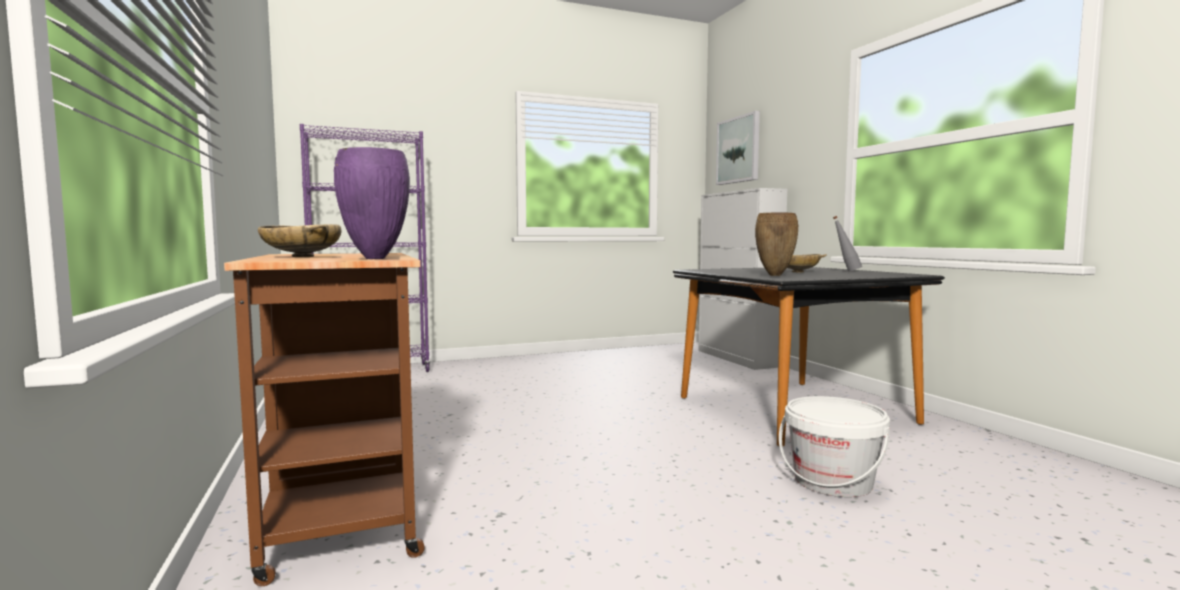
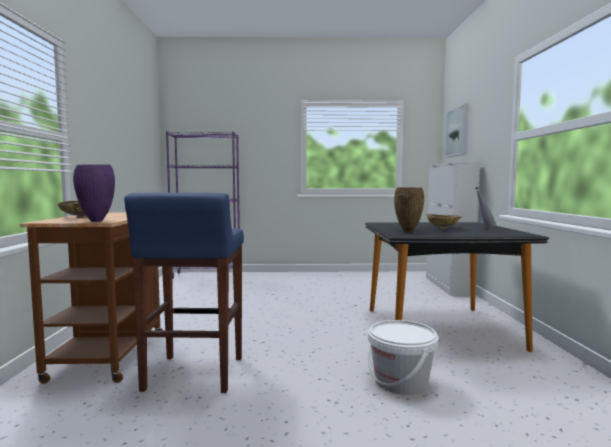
camera: 20 degrees right, 0 degrees up
none -> blue stool [124,192,244,393]

